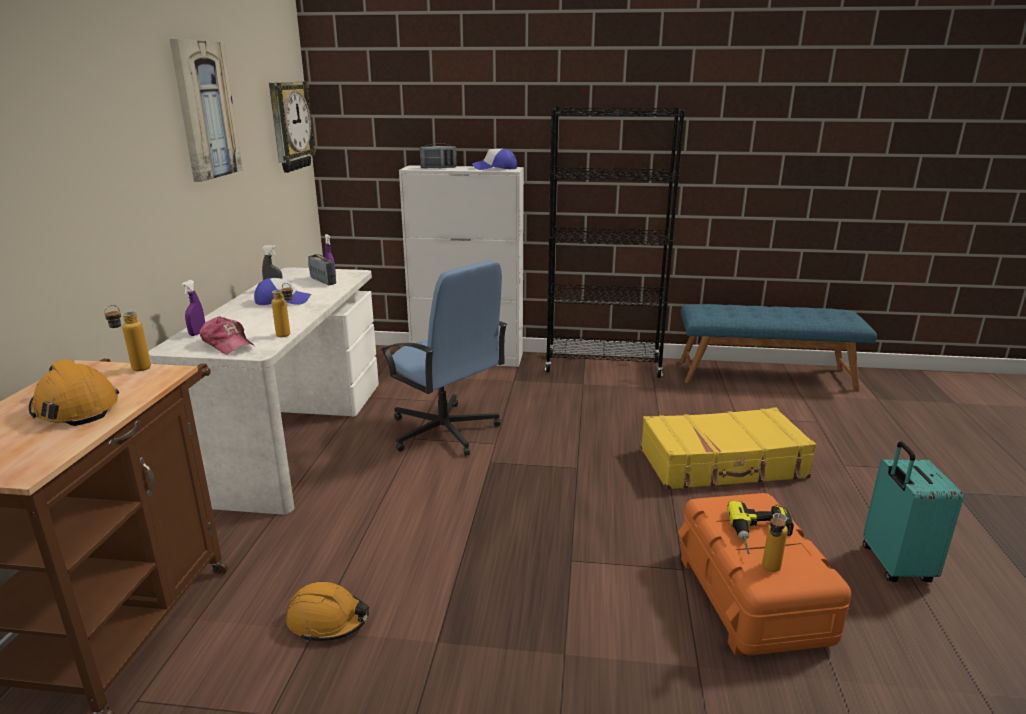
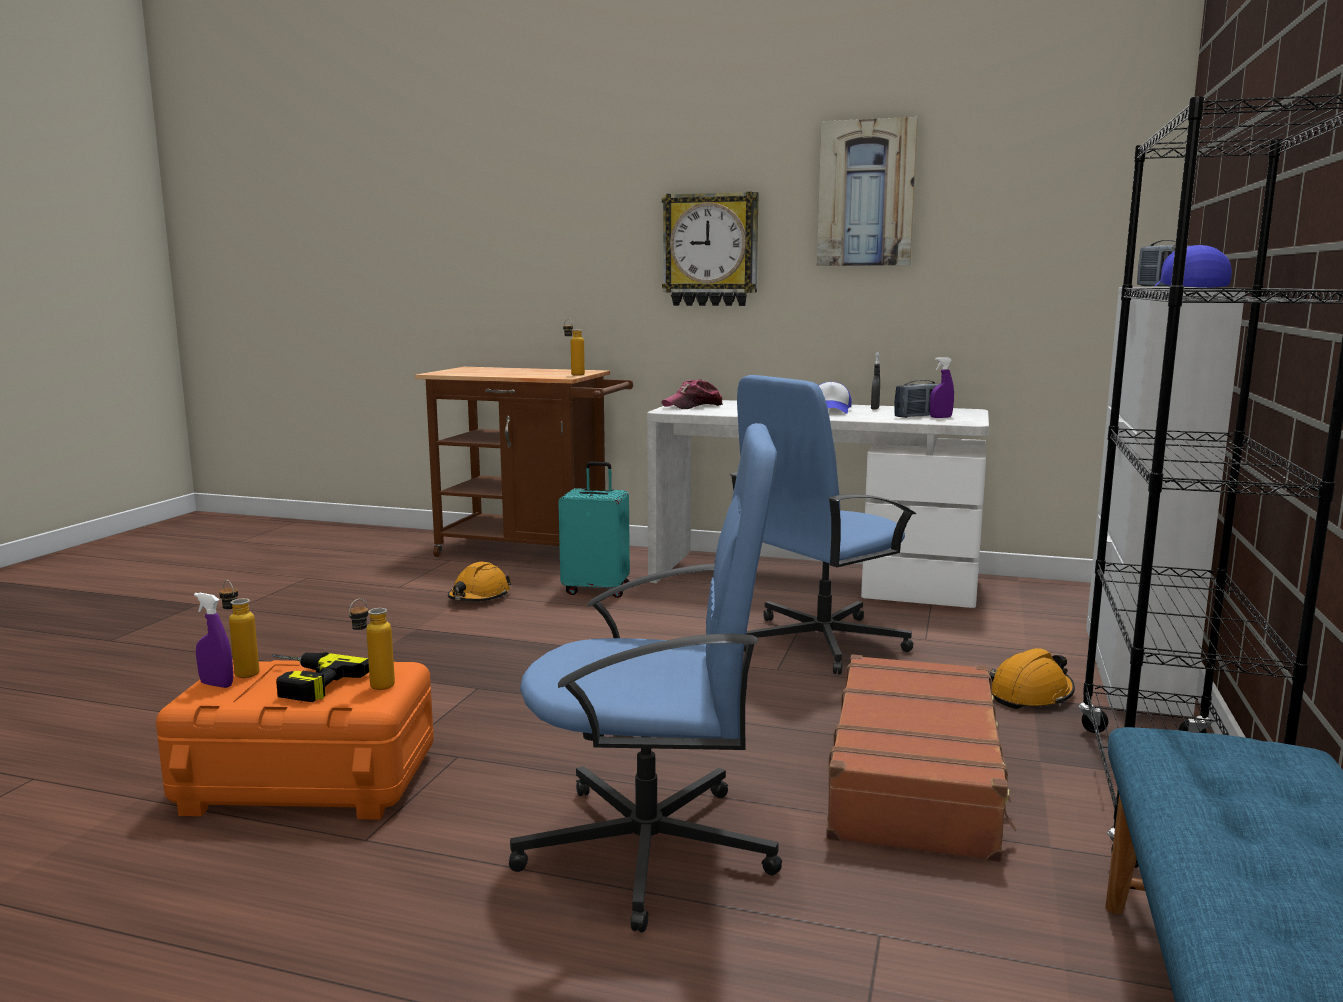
camera: 100 degrees right, 10 degrees down
orange hard hat [29,359,119,426] -> orange hard hat moved to [989,648,1075,709]
purple spray bottle [181,280,205,336] -> purple spray bottle moved to [194,593,233,688]
wall clock [269,82,316,173] -> wall clock moved to [662,192,759,306]
bottle [272,283,293,337] -> bottle moved to [349,599,395,690]
yellow suitcase [641,407,816,490] -> blue office chair [509,423,782,933]
turquoise suitcase [863,441,964,582] -> turquoise suitcase moved to [558,462,630,598]
none -> brown suitcase [826,654,1016,862]

